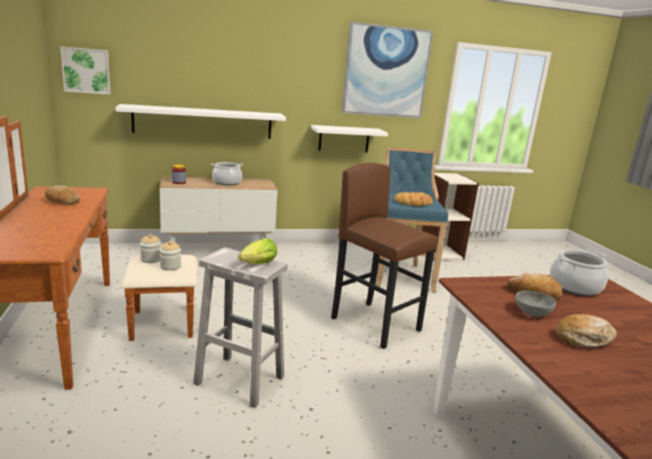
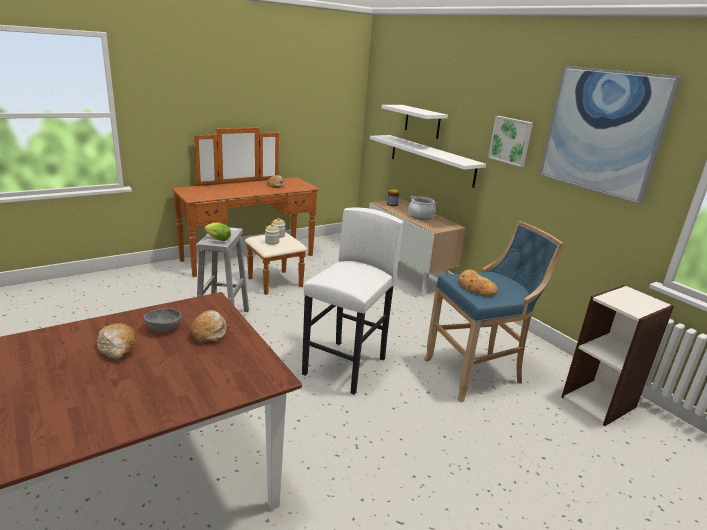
camera: 70 degrees right, 5 degrees up
picture [60,46,111,94] -> picture moved to [488,116,533,167]
white shelf [311,125,388,152] -> white shelf moved to [381,105,448,139]
brown stool [331,163,438,349] -> white stool [302,208,403,395]
cooking pot [550,249,608,296] -> none

